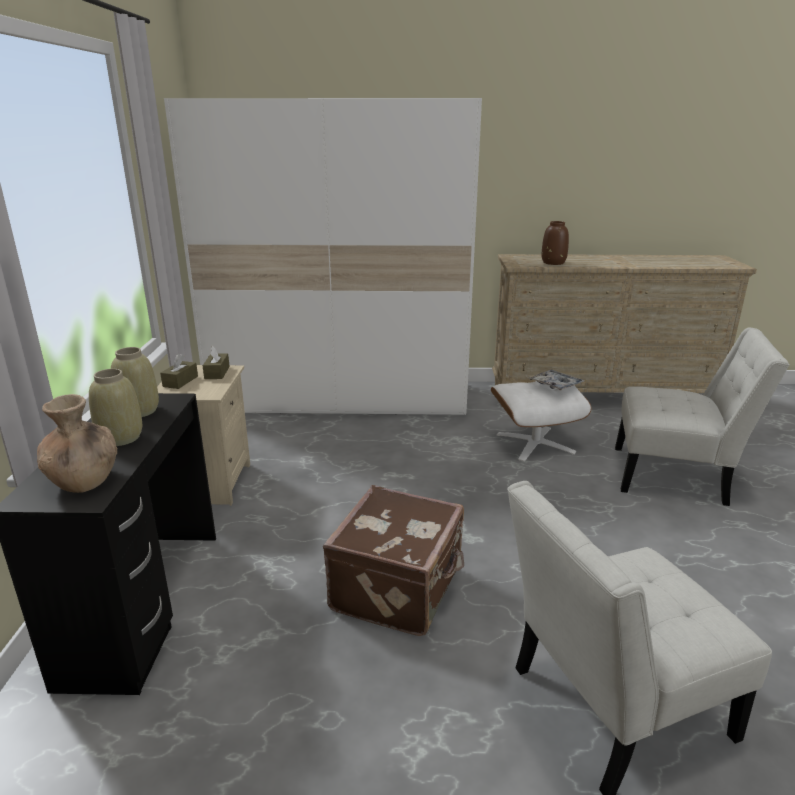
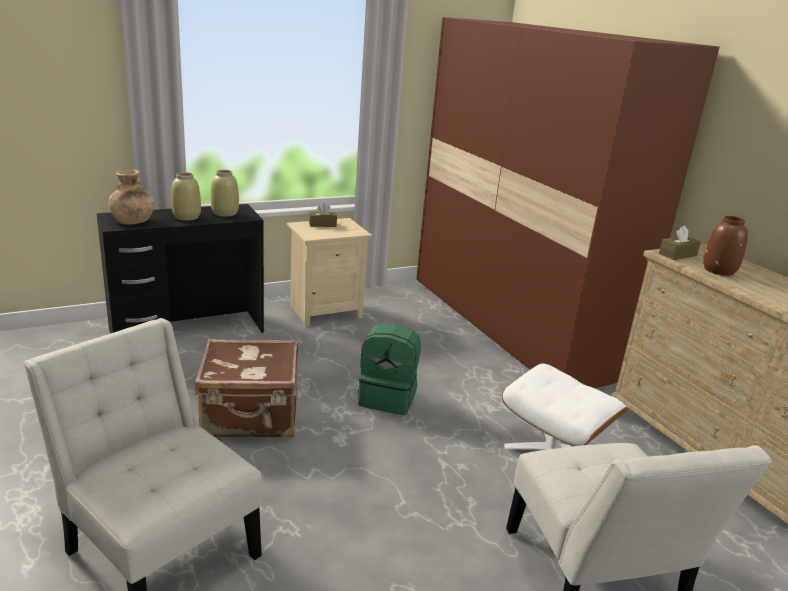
camera: 60 degrees right, 0 degrees up
white wardrobe [164,98,482,415] -> brown wardrobe [416,17,719,388]
brown tissue box [203,346,230,379] -> brown tissue box moved to [659,226,701,260]
tray [527,370,585,391] -> none
none -> green backpack [358,324,421,415]

